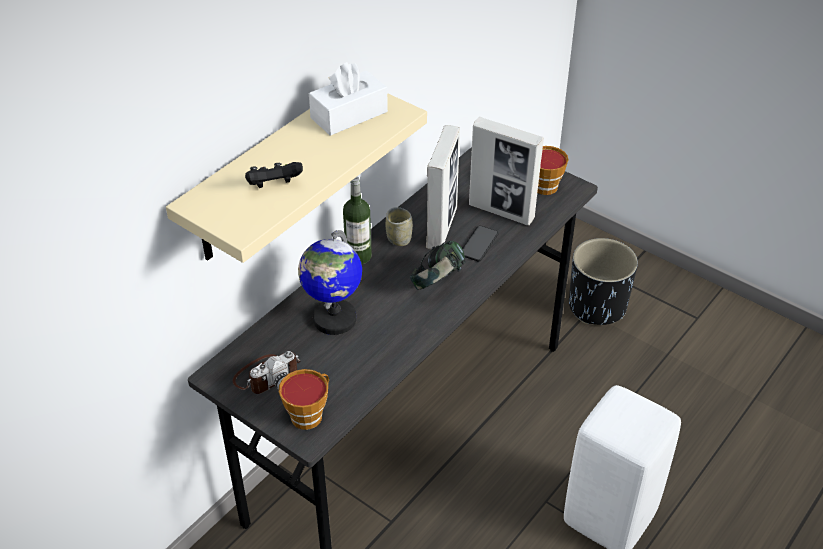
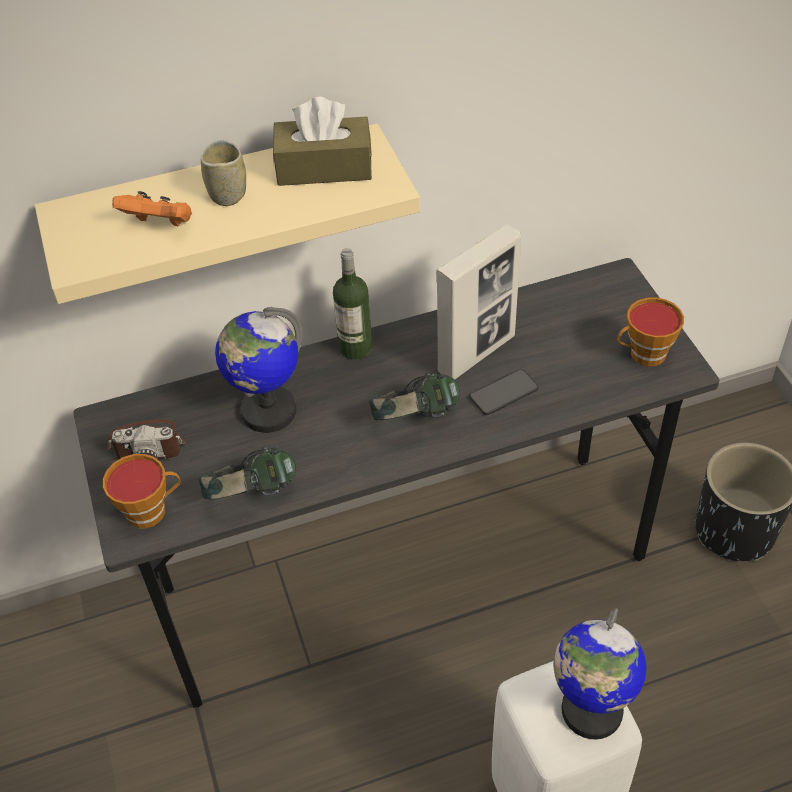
camera: 35 degrees right, 5 degrees up
black game controller [245,162,303,188] -> orange game controller [112,191,192,226]
white tissue box [309,62,388,136] -> brown tissue box [273,97,372,186]
cup [386,207,413,246] -> cup moved to [201,140,246,206]
picture frame [469,117,544,226] -> none
none -> headphones [199,447,296,499]
none -> globe [553,608,646,739]

